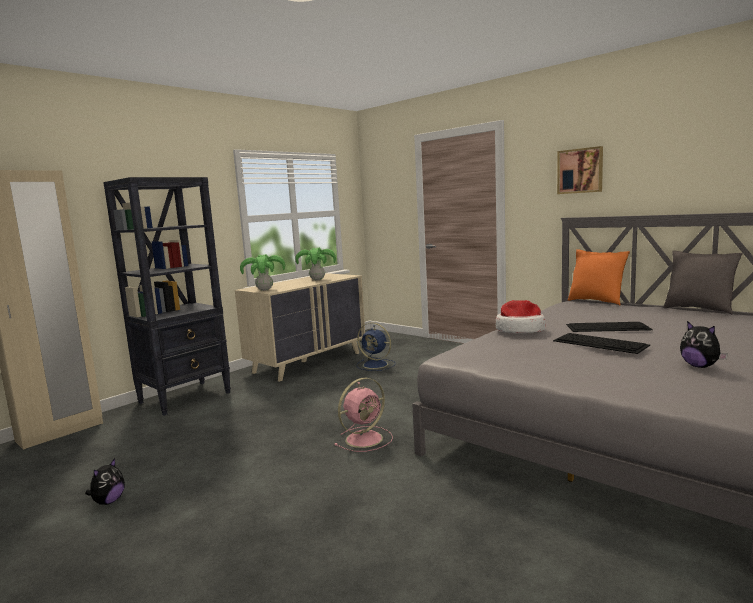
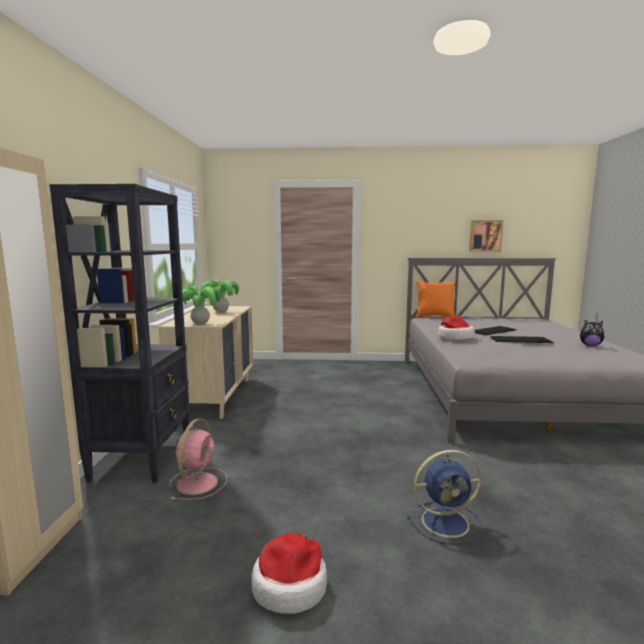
camera: 40 degrees left, 0 degrees up
plush toy [85,458,125,505] -> hat [252,533,327,614]
pink fan [334,378,393,452] -> pink fan moved to [169,419,227,500]
blue fan [356,323,396,371] -> blue fan moved to [407,450,482,545]
picture [557,146,603,194] -> picture moved to [469,220,503,252]
grey pillow [663,250,743,314] -> none

